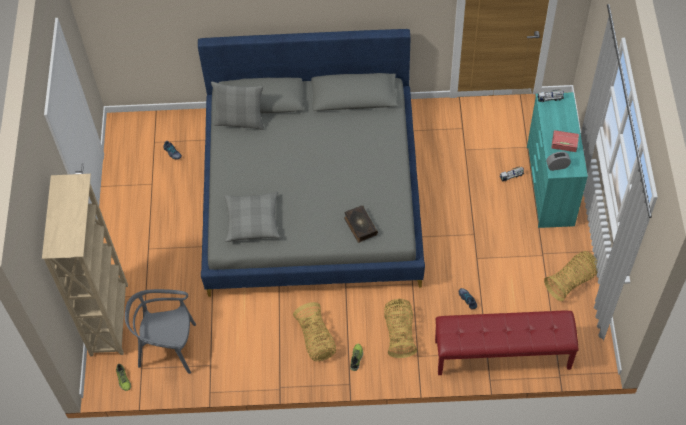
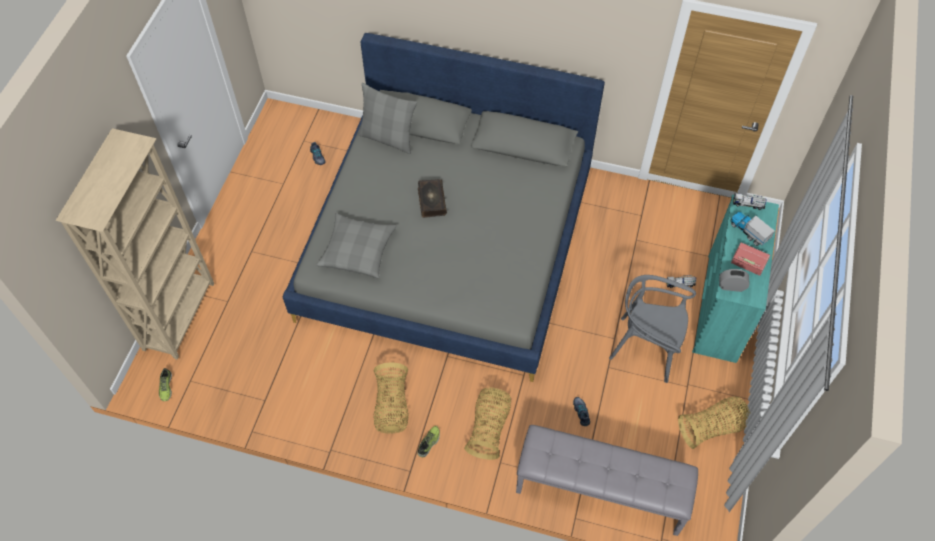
camera: 15 degrees right, 0 degrees up
grey chair [125,289,196,374] -> grey chair moved to [609,275,696,383]
book [344,205,378,243] -> book moved to [418,179,447,218]
red bench [435,311,579,375] -> grey bench [516,425,698,536]
none -> toy truck [730,212,775,246]

